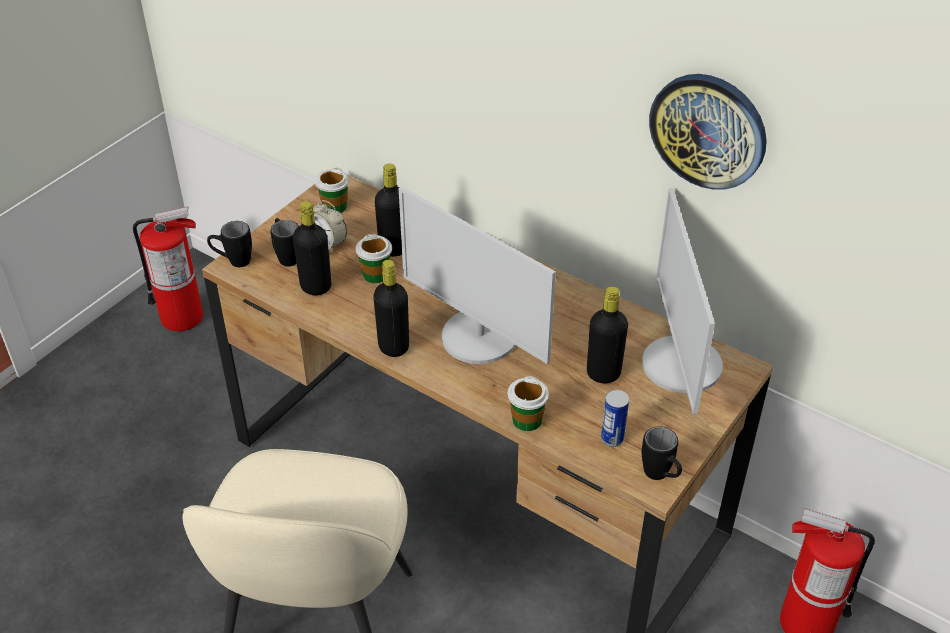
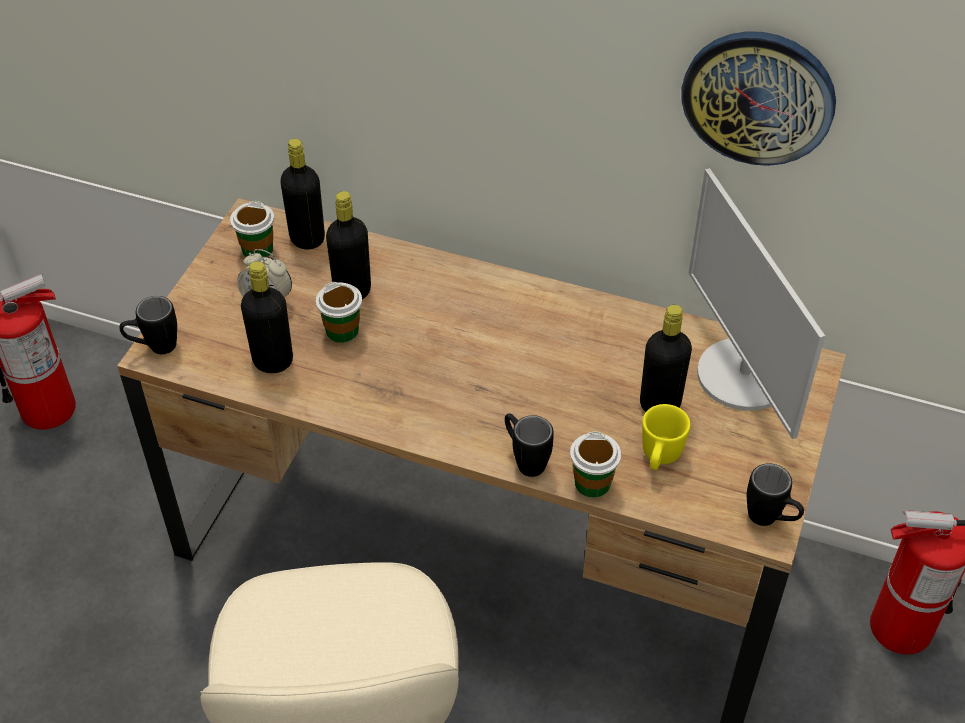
camera: 15 degrees left, 5 degrees up
black mug [271,218,299,266] -> black mug moved to [505,413,554,477]
black bottle [373,260,409,357] -> black bottle moved to [280,139,325,250]
monitor [399,186,556,364] -> none
can [601,390,629,447] -> none
none -> yellow mug [642,404,691,470]

